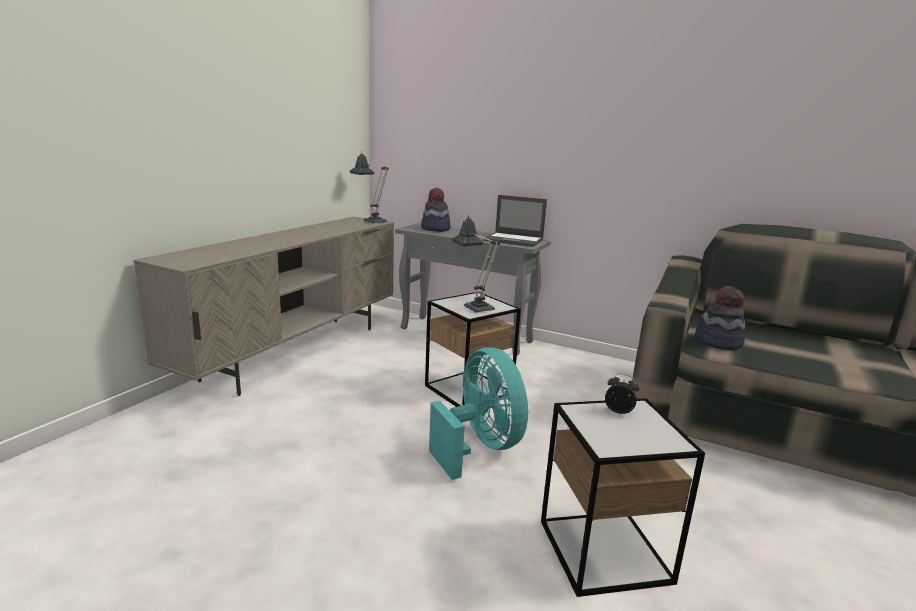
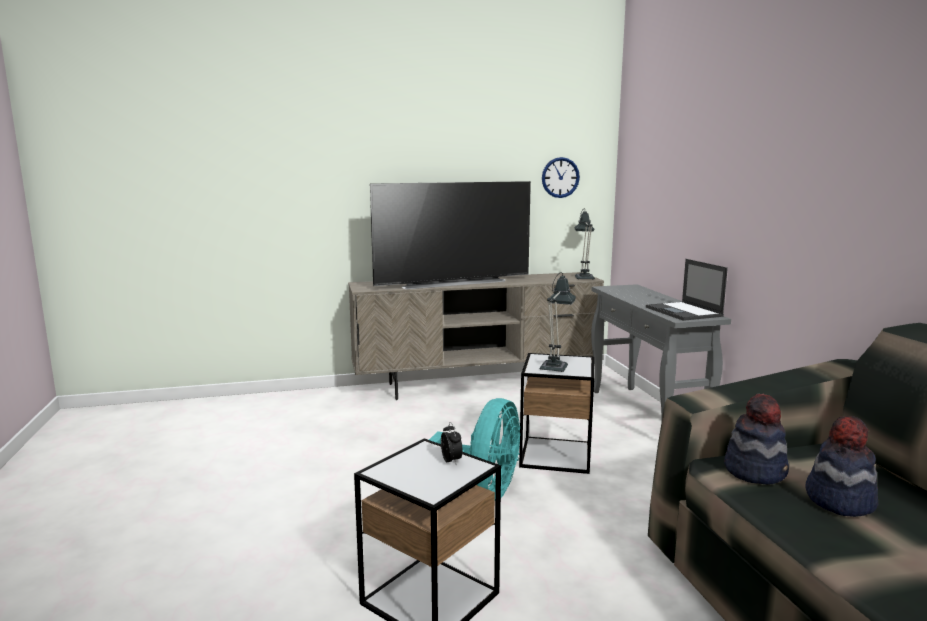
camera: 50 degrees right, 5 degrees down
hat [421,188,451,232] -> hat moved to [805,416,879,517]
none -> television [370,181,531,289]
none -> wall clock [542,157,580,198]

